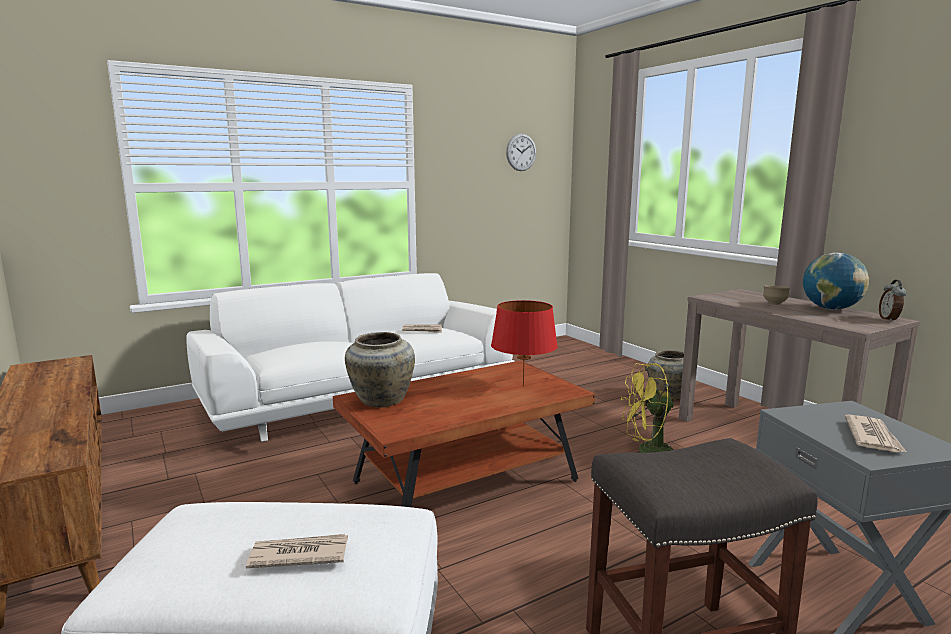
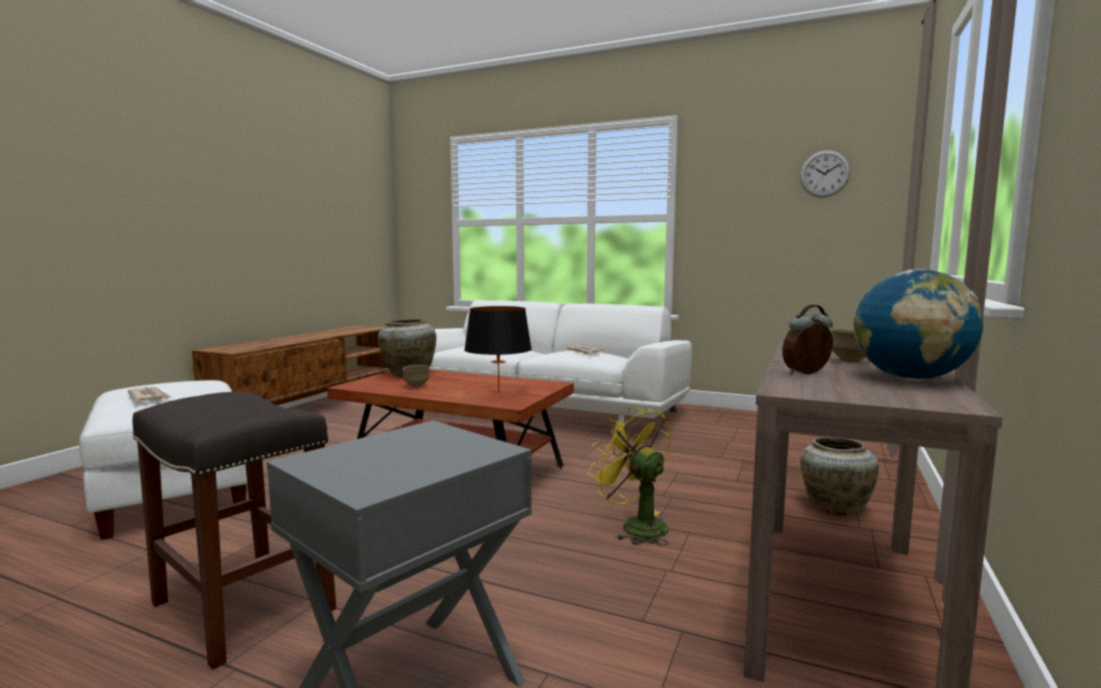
camera: 55 degrees right, 5 degrees down
red table lamp [491,300,558,387] -> black table lamp [464,306,532,393]
newspaper [845,414,906,452] -> none
alarm clock [879,280,906,322] -> alarm clock moved to [782,304,833,374]
none -> brown bowl [402,364,429,388]

